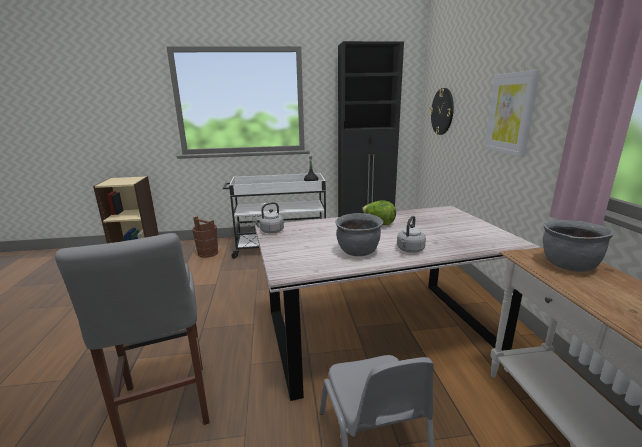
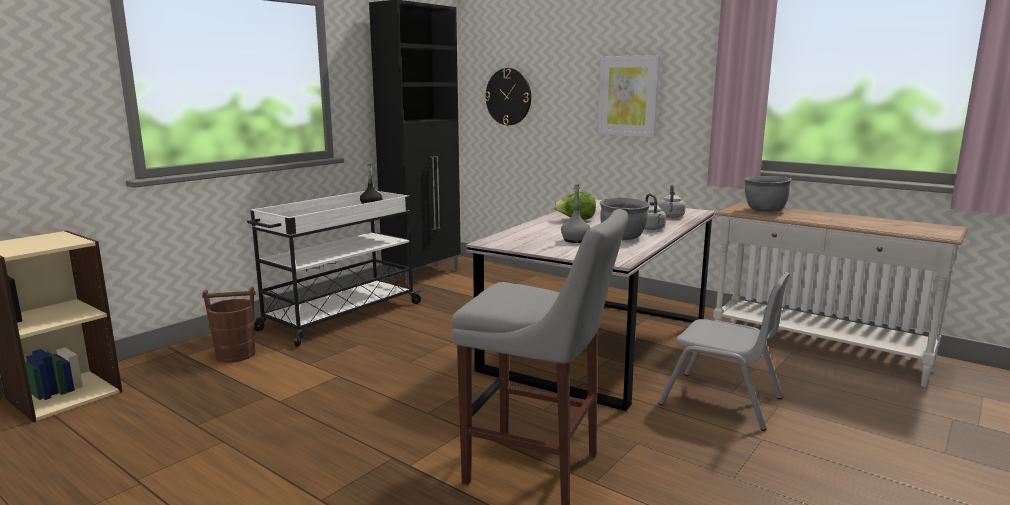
camera: 45 degrees left, 5 degrees down
grey kettle [252,202,284,234] -> grey kettle moved to [659,184,686,218]
none -> grey bottle [561,184,590,243]

